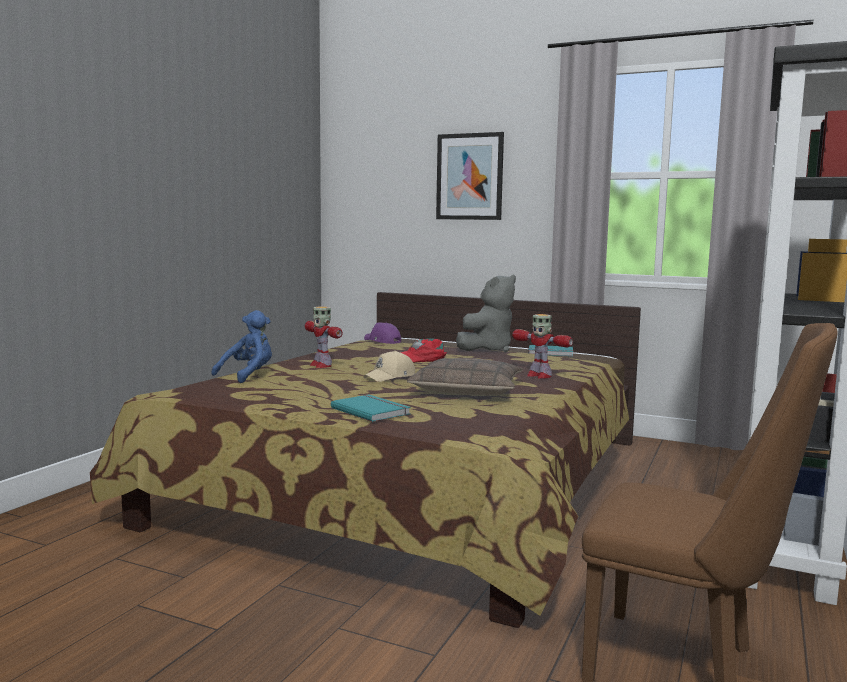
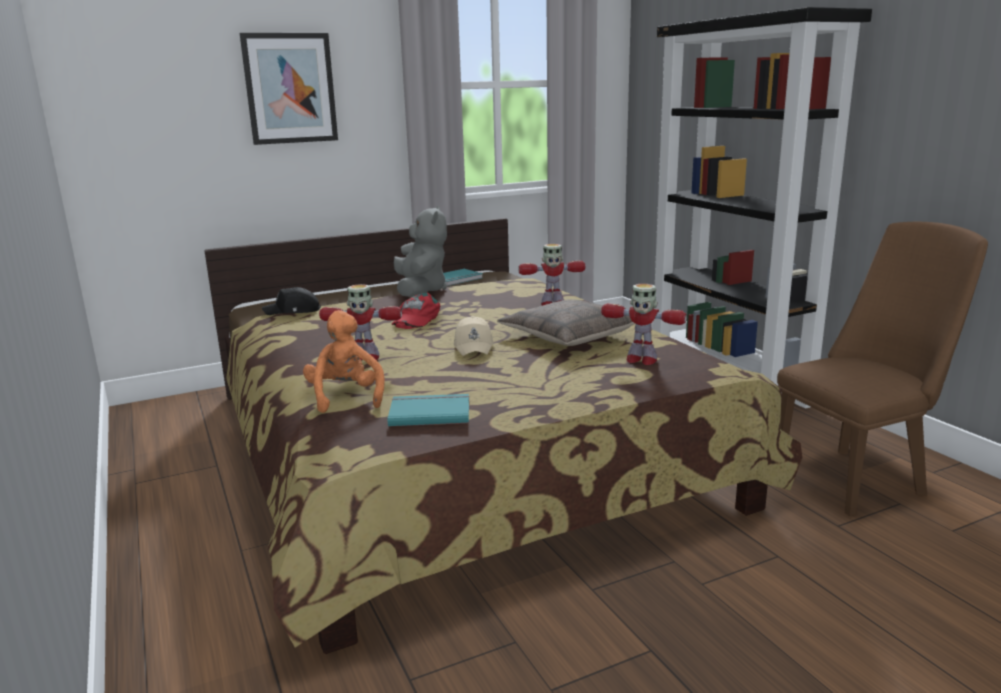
camera: 50 degrees left, 10 degrees up
blue plush toy [211,310,272,383] -> orange plush toy [303,310,385,413]
turquoise book [331,395,411,422] -> turquoise book moved to [387,394,469,426]
purple cap [364,322,401,344] -> black cap [262,287,321,315]
none -> toy robot [601,284,687,365]

